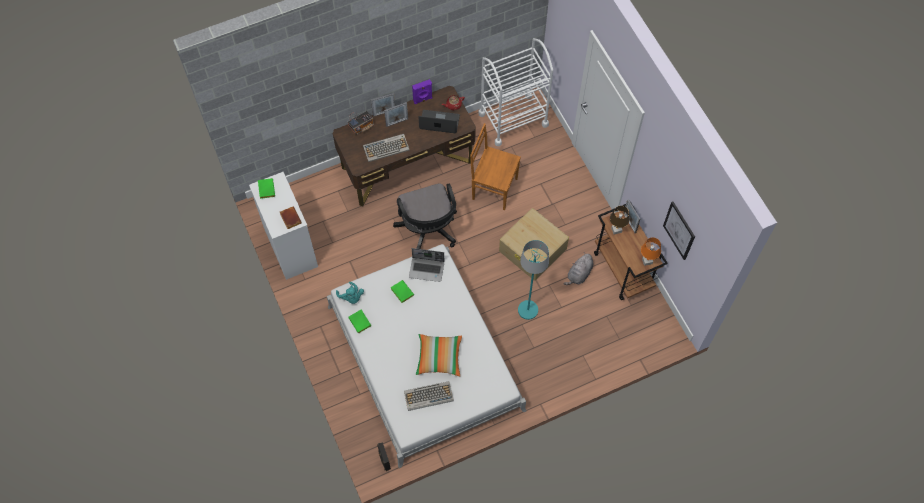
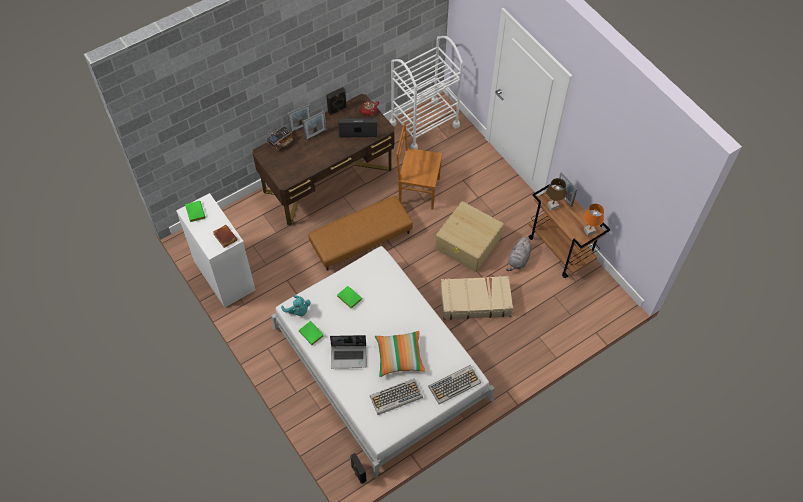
camera: 10 degrees left, 5 degrees down
keyboard [363,134,410,162] -> keyboard moved to [428,365,481,404]
black office chair [393,183,457,249] -> brown ottoman [308,196,413,271]
laptop [409,248,444,282] -> laptop moved to [330,335,366,368]
purple speaker [412,79,432,104] -> black speaker [326,87,347,115]
turquoise floor lamp [518,240,549,320] -> beige suitcase [440,276,513,320]
picture [663,202,695,260] -> none

